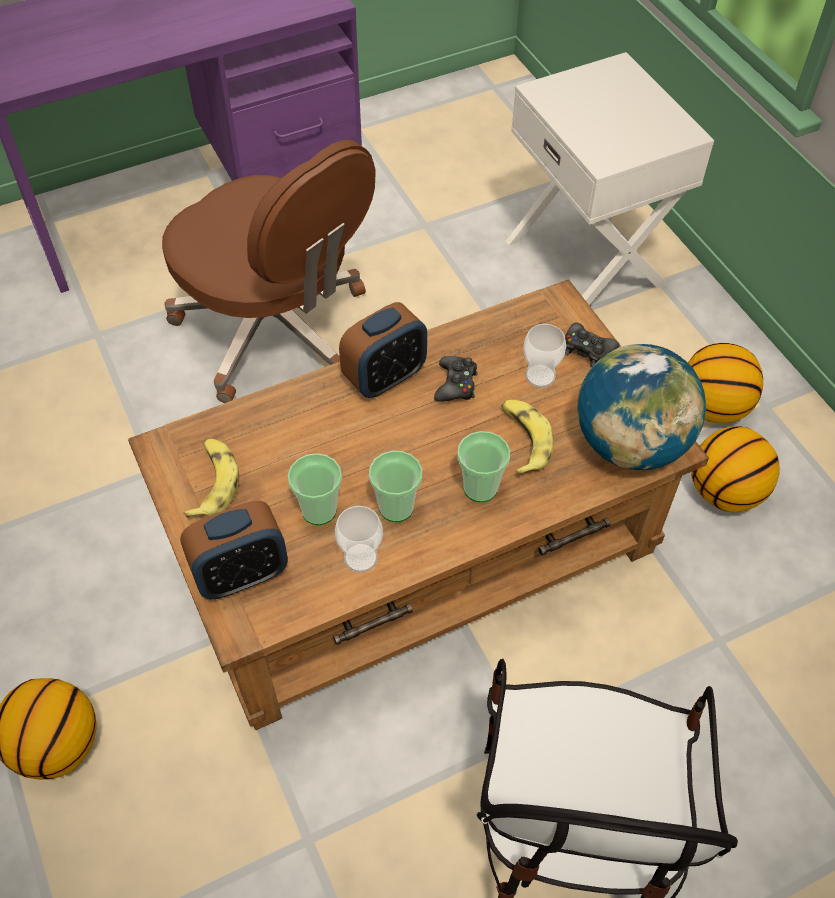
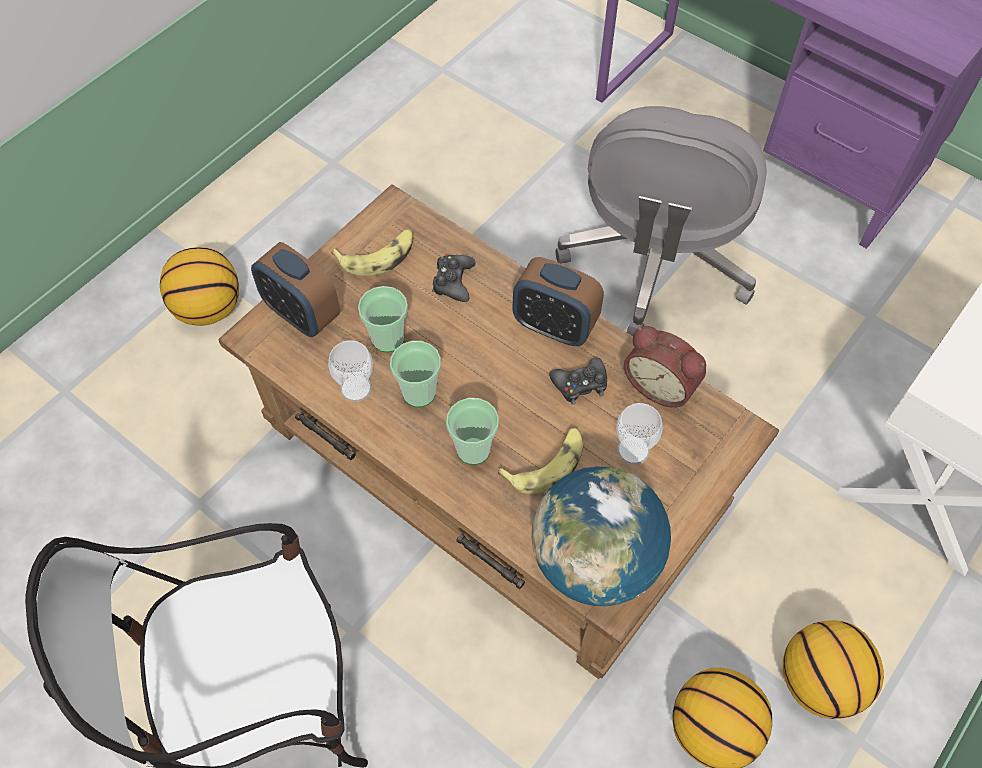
camera: 65 degrees right, 5 degrees up
brown office chair [162,140,375,403] -> grey office chair [556,106,767,336]
black game controller [565,322,620,367] -> black game controller moved to [432,254,476,302]
none -> alarm clock [624,326,706,408]

